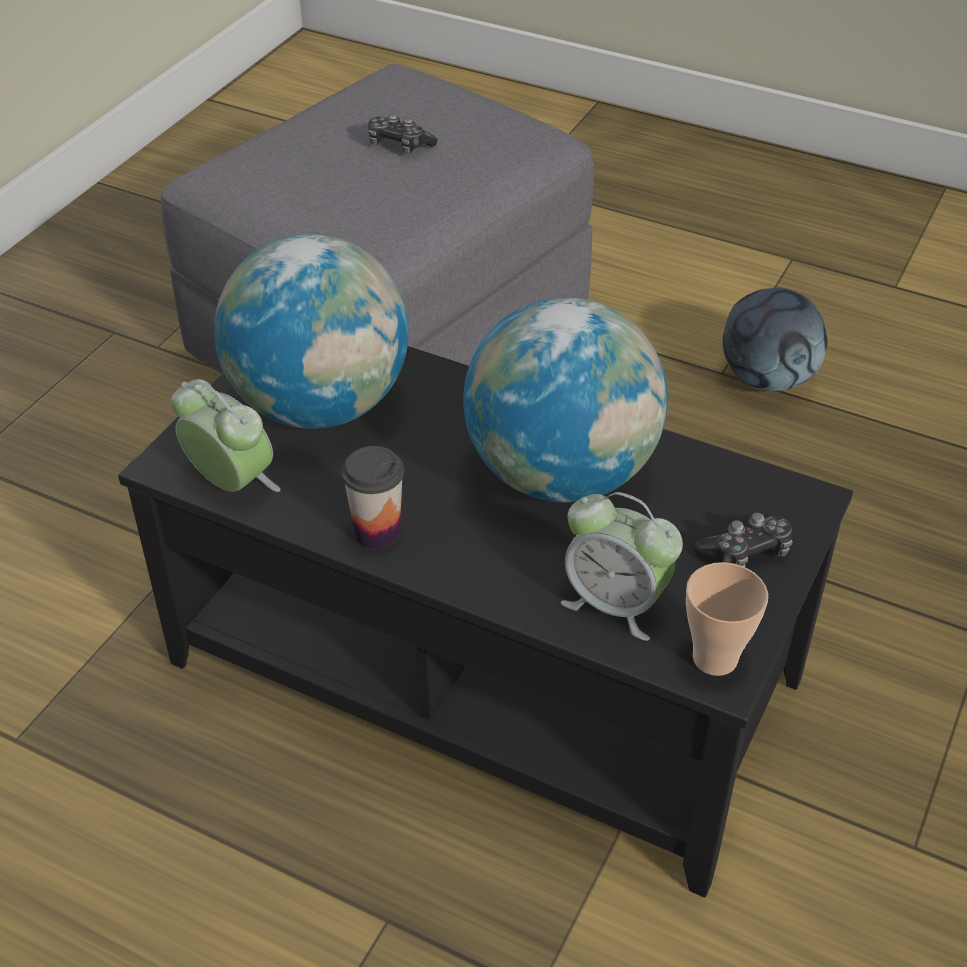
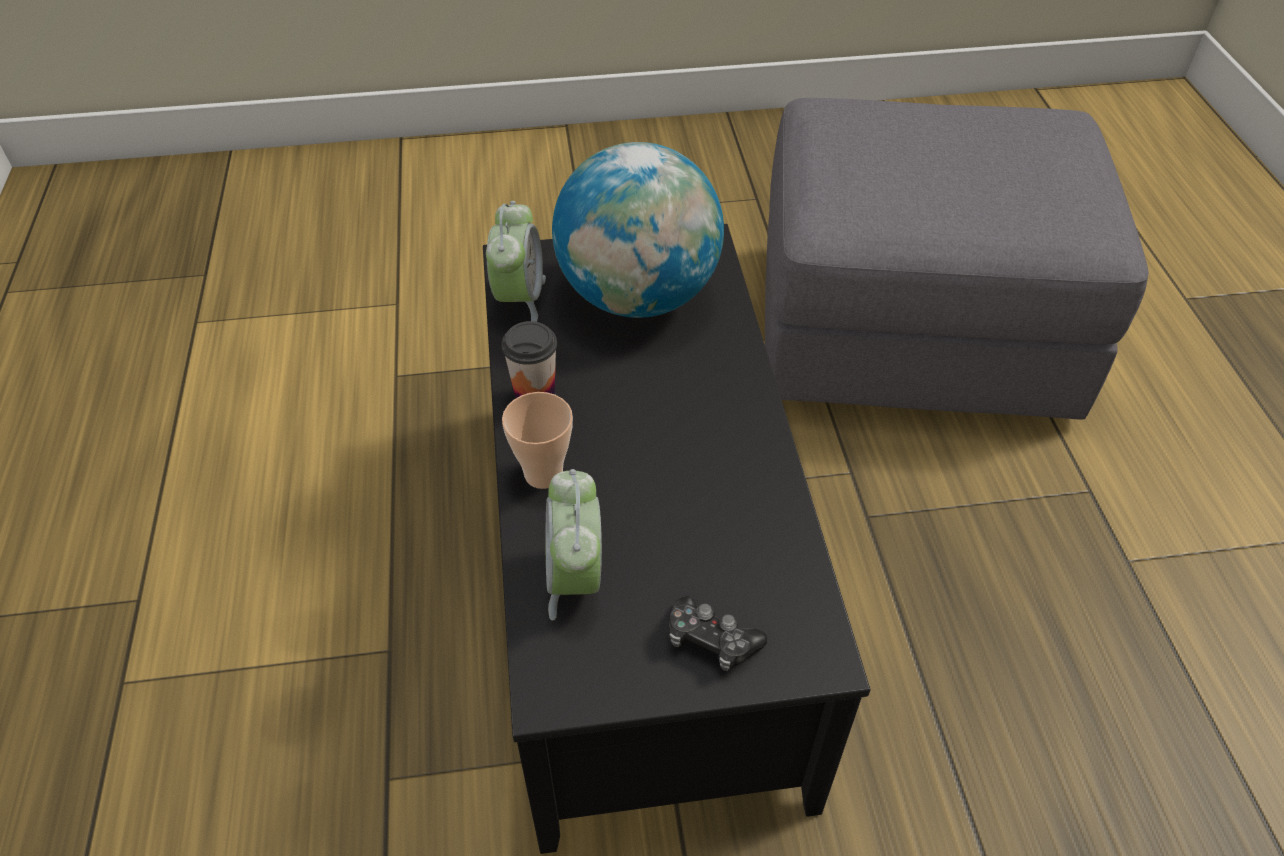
camera: 55 degrees right, 5 degrees up
game controller [368,113,437,154] -> none
globe [463,297,668,502] -> none
cup [686,562,768,676] -> cup moved to [502,392,573,489]
football [723,287,828,391] -> none

